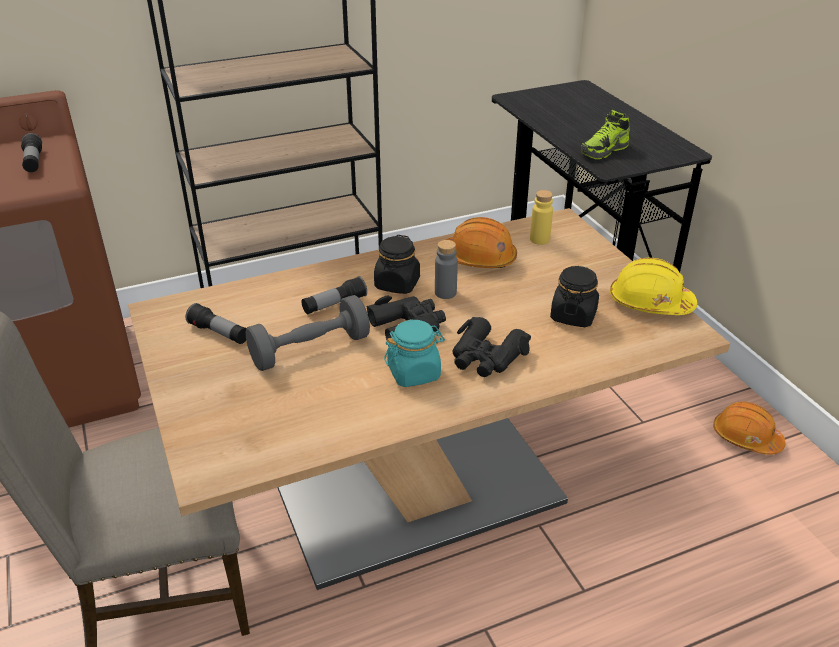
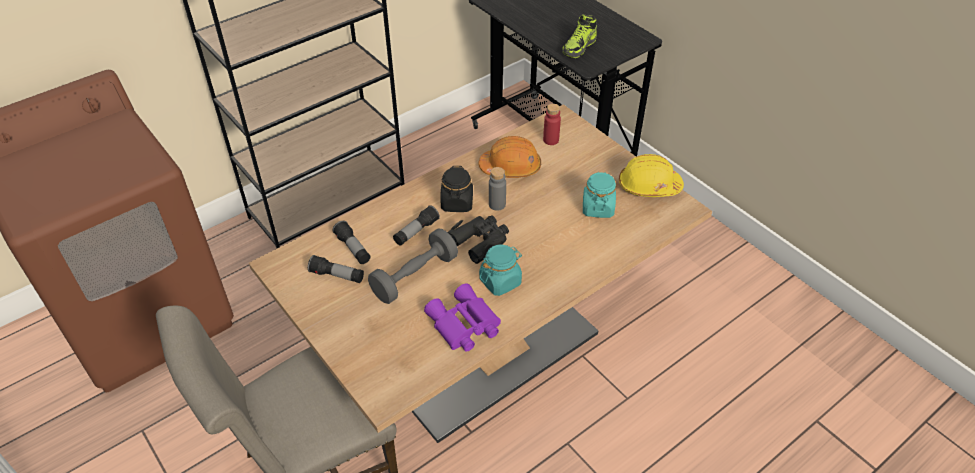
camera: 15 degrees left, 10 degrees up
flashlight [21,133,42,172] -> flashlight moved to [333,221,371,264]
black binoculars [452,317,531,377] -> none
yellow bottle [530,190,553,245] -> red bottle [543,104,561,145]
black jar [550,266,599,327] -> turquoise jar [583,172,616,218]
orange hard hat [713,401,785,455] -> none
none -> purple binoculars [424,283,501,351]

